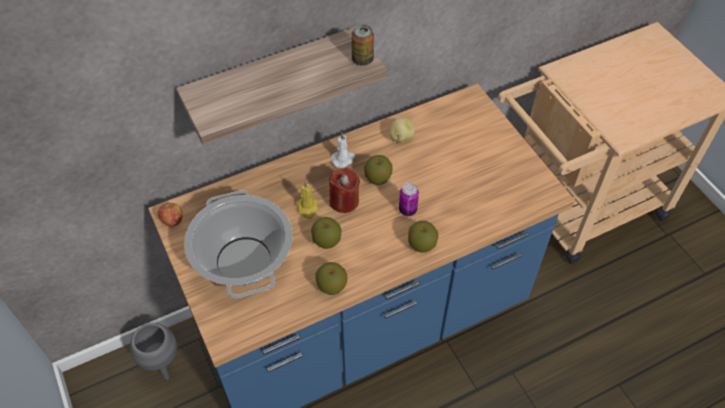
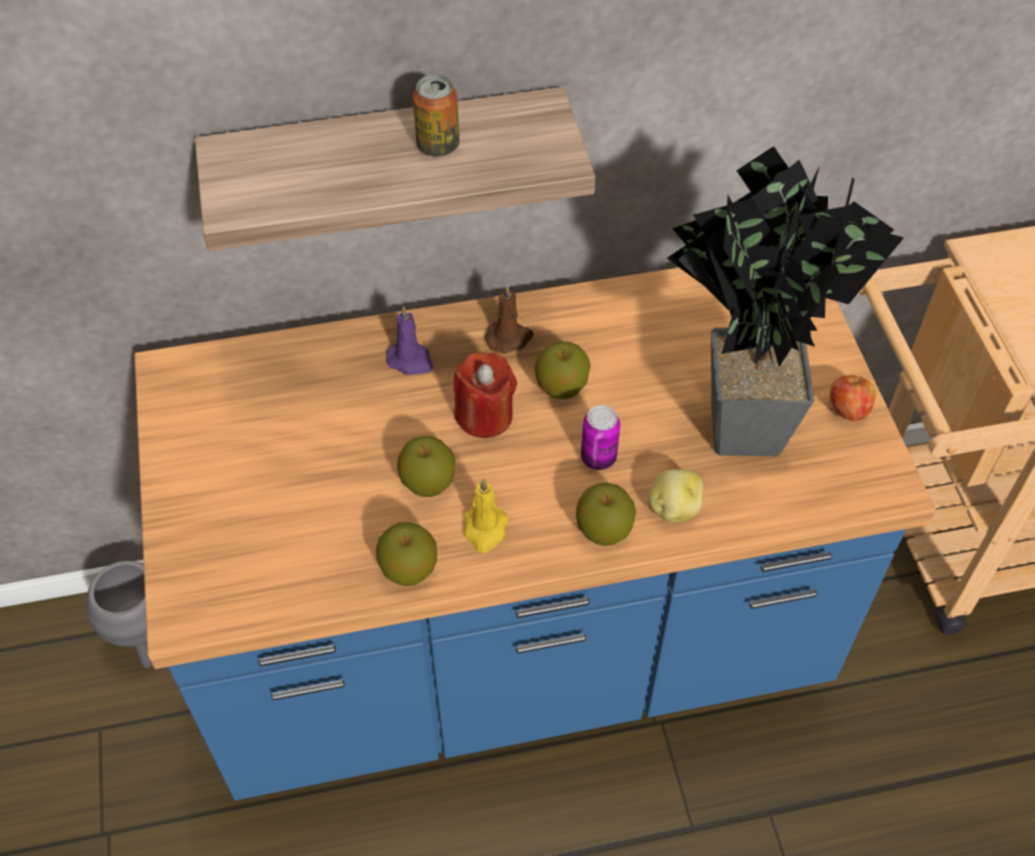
camera: 15 degrees right, 0 degrees up
apple [158,203,183,227] -> apple moved to [830,375,876,421]
cooking pot [184,190,293,298] -> none
yellow candle [296,181,318,219] -> yellow candle moved to [464,478,509,553]
white candle [331,133,355,168] -> brown candle [485,284,533,353]
can [351,24,374,66] -> can moved to [413,74,459,157]
potato [390,118,415,143] -> potato moved to [649,469,703,523]
none -> purple candle [386,306,433,375]
none -> potted plant [667,146,904,456]

